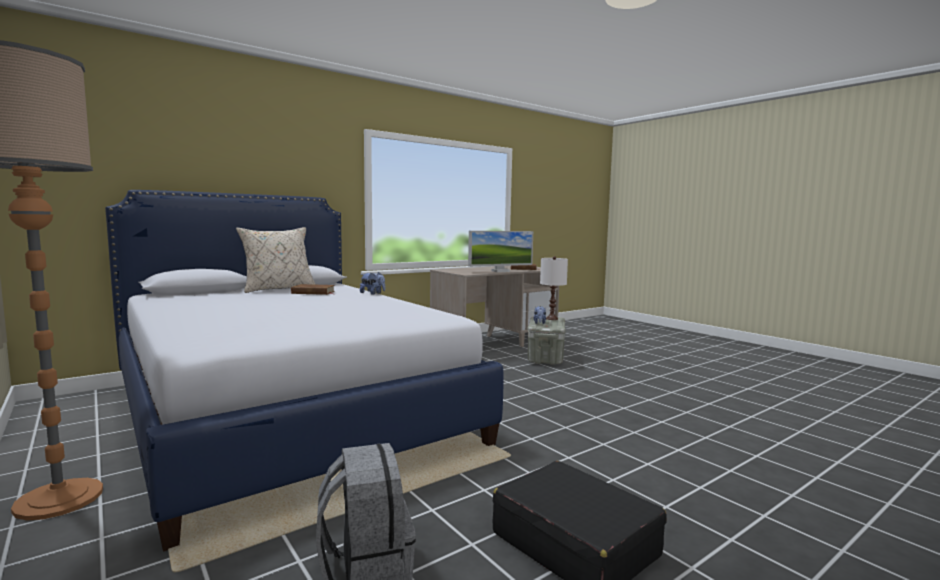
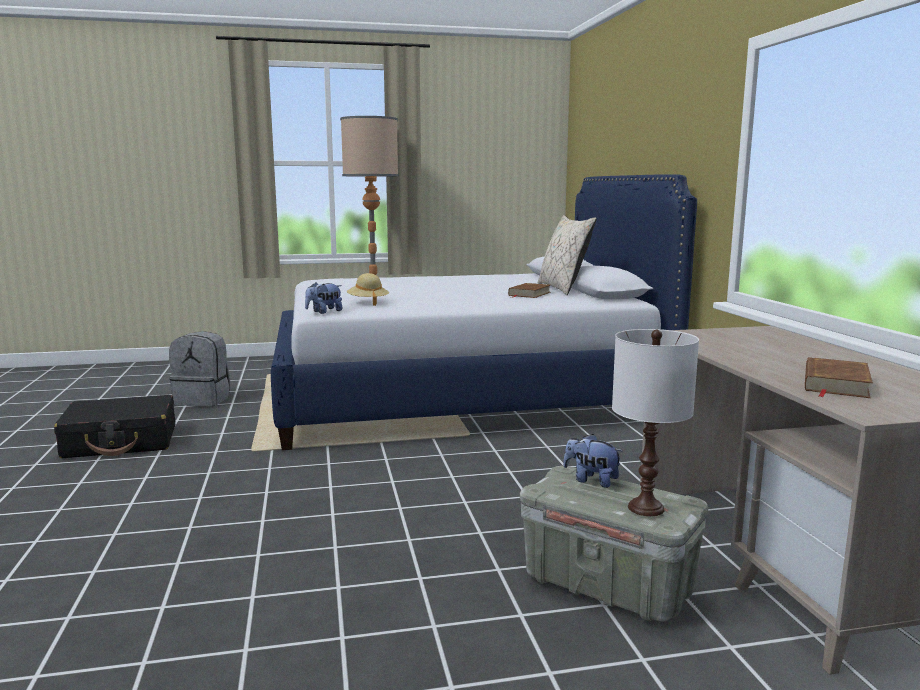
camera: 115 degrees right, 5 degrees up
plush toy [360,272,385,295] -> plush toy moved to [305,282,343,314]
monitor [468,231,533,272] -> none
none -> beige hat [347,273,389,306]

